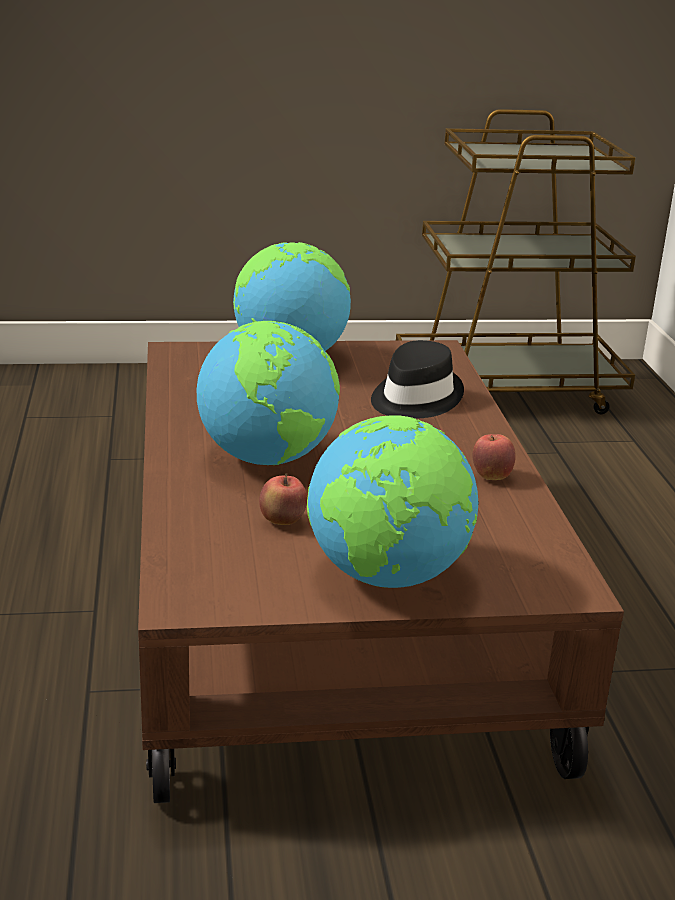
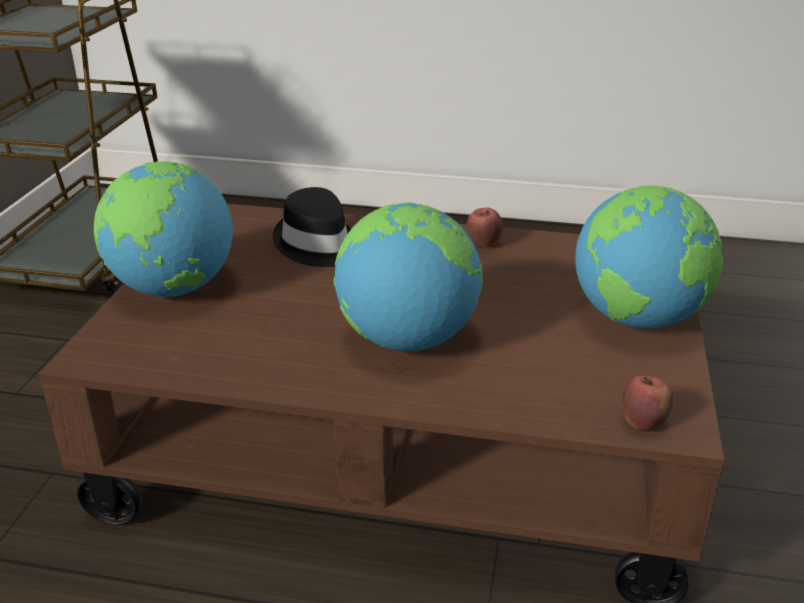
camera: 70 degrees left, 5 degrees up
apple [259,473,307,525] -> apple moved to [622,376,673,430]

